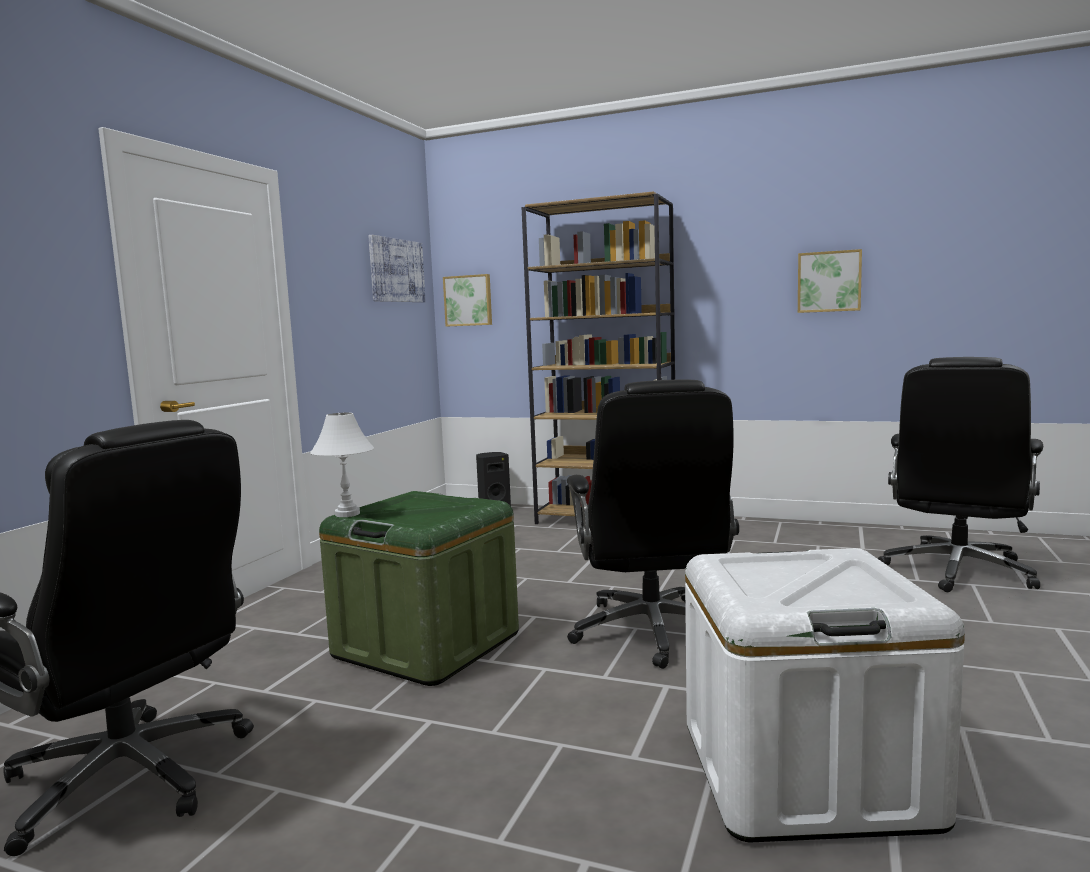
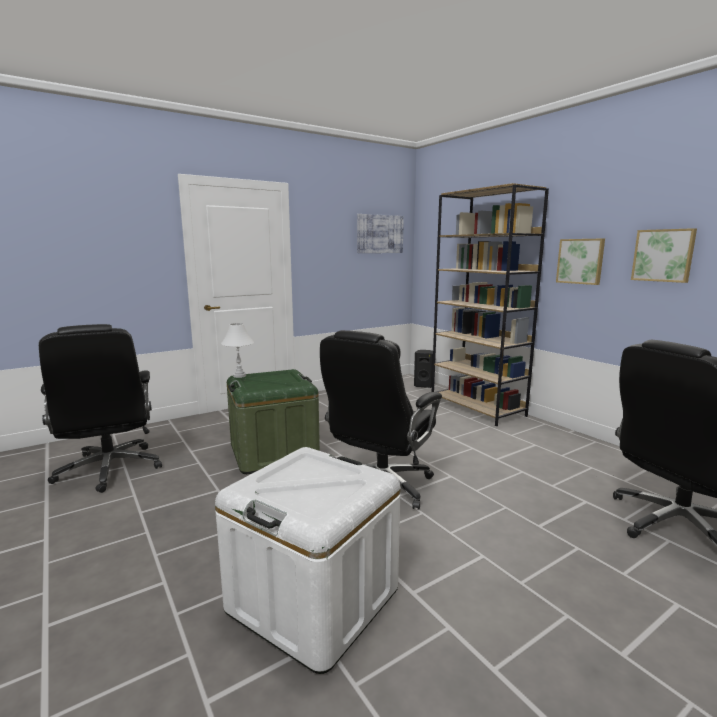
camera: 35 degrees right, 5 degrees up
picture [443,274,492,327] -> picture moved to [556,239,605,285]

